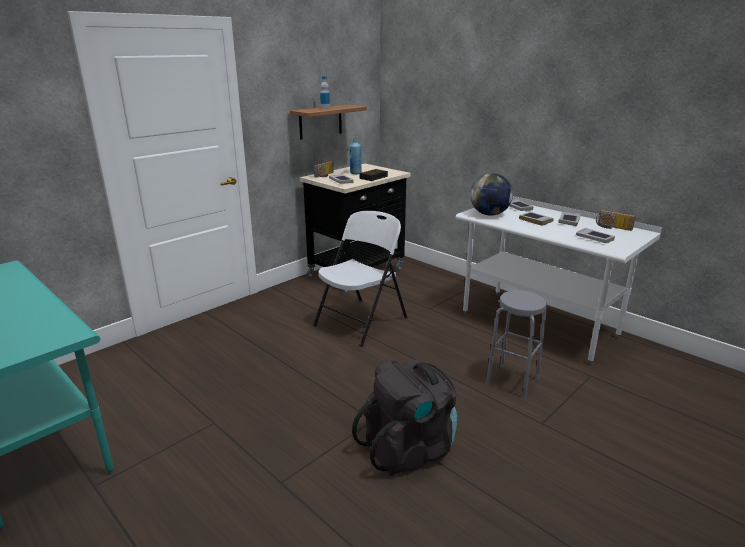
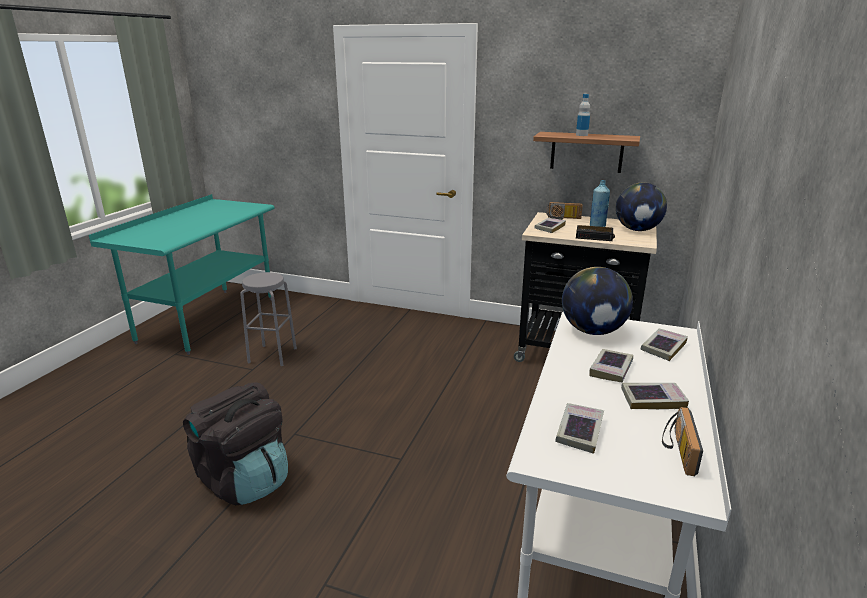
camera: 65 degrees right, 0 degrees up
white chair [313,211,408,347] -> none
grey stool [486,290,547,399] -> grey stool moved to [240,272,297,366]
none -> globe [616,182,667,231]

